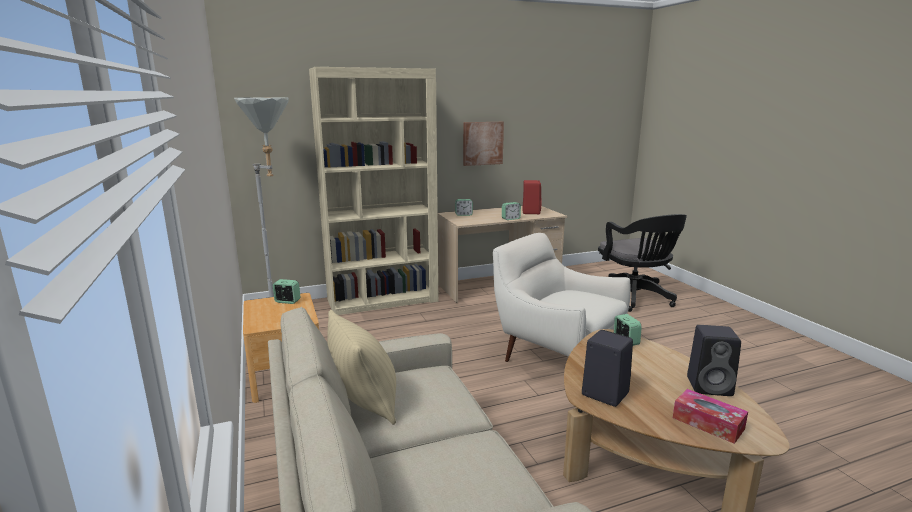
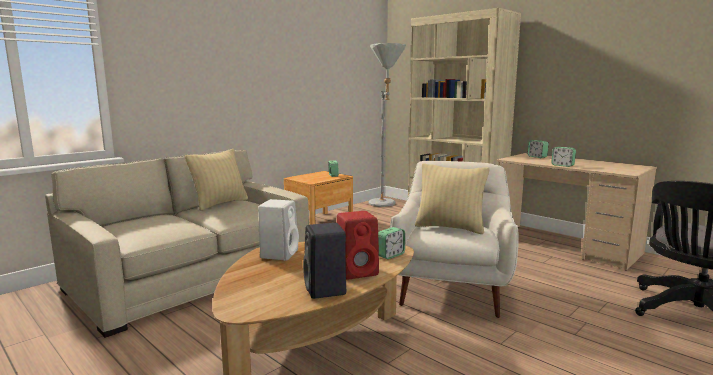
camera: 65 degrees right, 5 degrees down
picture [463,122,504,166] -> none
red speaker [522,180,541,214] -> red speaker moved to [337,211,379,280]
black speaker [582,330,633,407] -> white speaker [258,199,299,260]
tissue box [673,389,748,444] -> none
none -> beige pillow [415,163,490,234]

